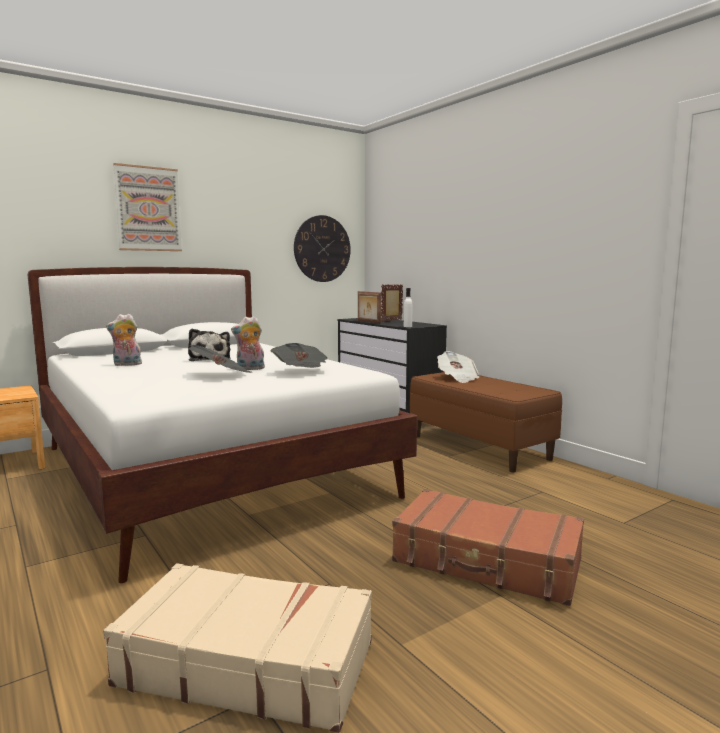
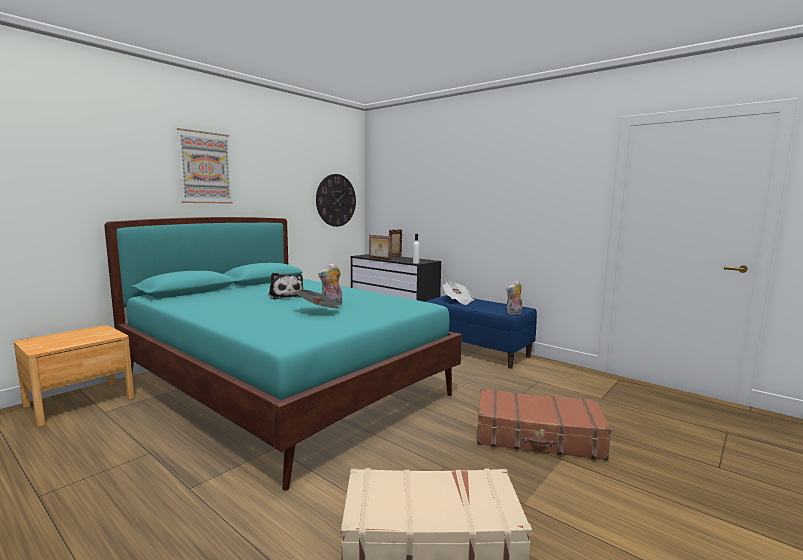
camera: 15 degrees left, 0 degrees up
white bed [28,267,417,583] -> turquoise bed [104,217,462,491]
plush toy [106,314,142,366] -> plush toy moved to [506,280,522,315]
newspaper [270,343,328,368] -> none
brown bench [410,372,562,472] -> blue bench [424,295,537,369]

